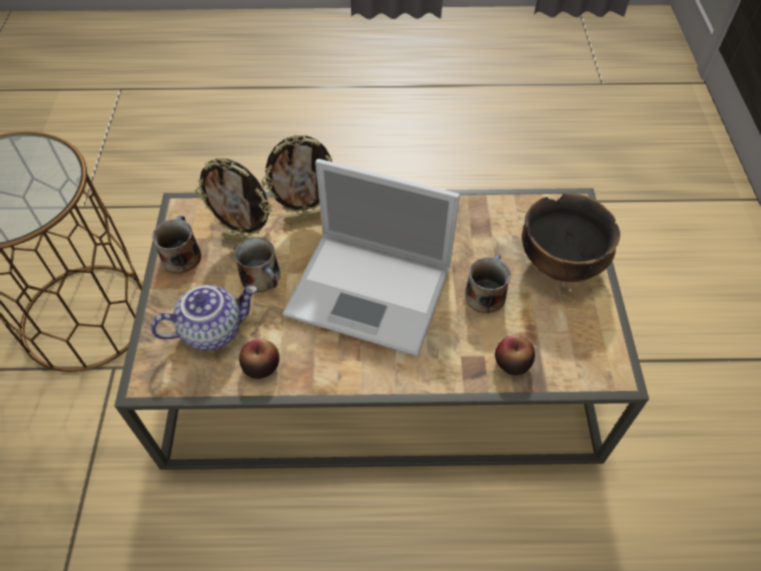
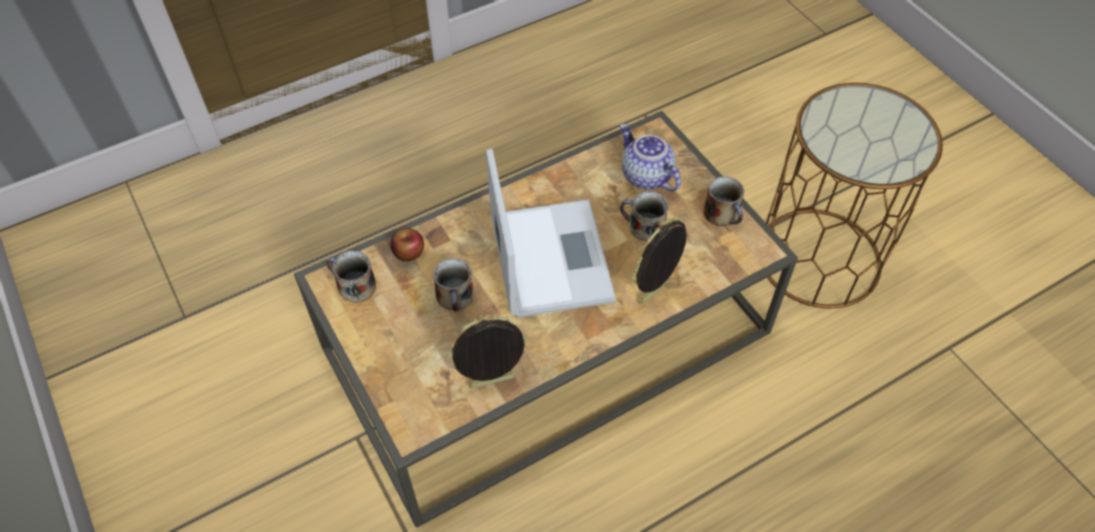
camera: 150 degrees right, 0 degrees up
teapot [151,285,257,351] -> teapot turned 105 degrees clockwise [620,124,681,192]
picture frame [195,158,272,242] -> picture frame moved to [446,315,529,388]
apple [239,339,279,379] -> none
laptop [282,159,460,356] -> laptop turned 90 degrees clockwise [486,149,616,318]
bowl [522,193,620,282] -> none
none -> mug [327,250,376,303]

